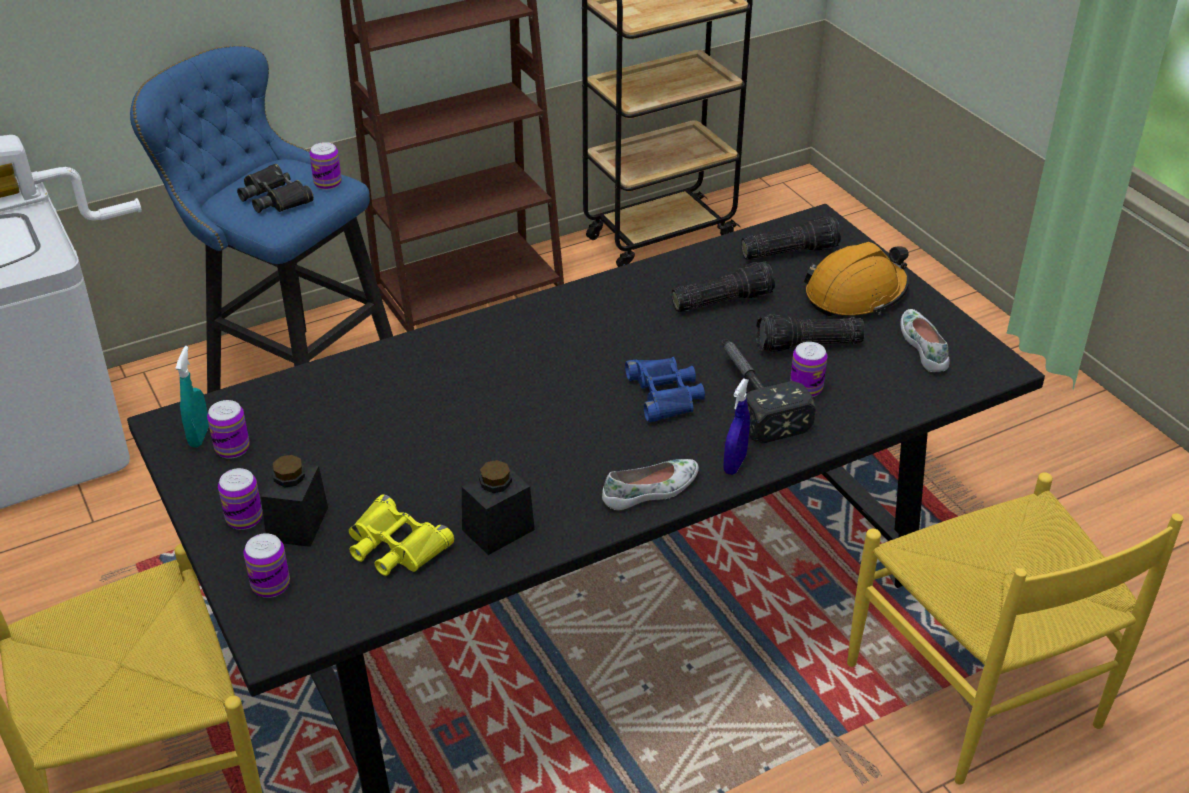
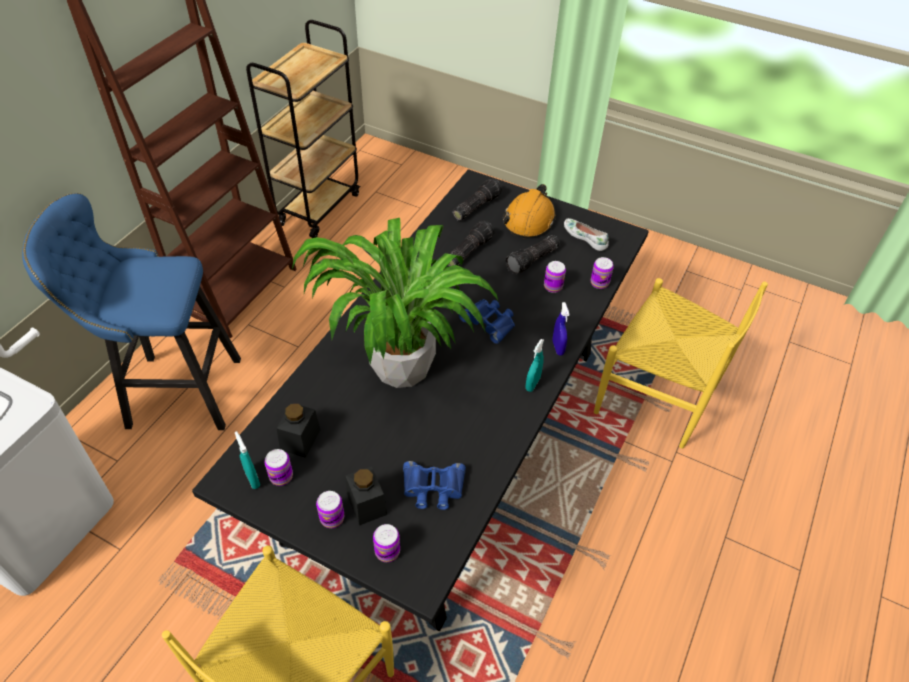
camera: 35 degrees left, 10 degrees up
black binoculars [237,164,314,213] -> none
can [310,142,342,190] -> can moved to [591,257,614,289]
yellow binoculars [349,494,454,576] -> blue binoculars [403,461,466,510]
black jar [462,460,535,555] -> black jar moved to [276,403,320,458]
white shoe [602,459,699,510] -> turquoise spray bottle [526,339,544,392]
hammer [722,339,816,443] -> none
none -> potted plant [292,218,498,388]

